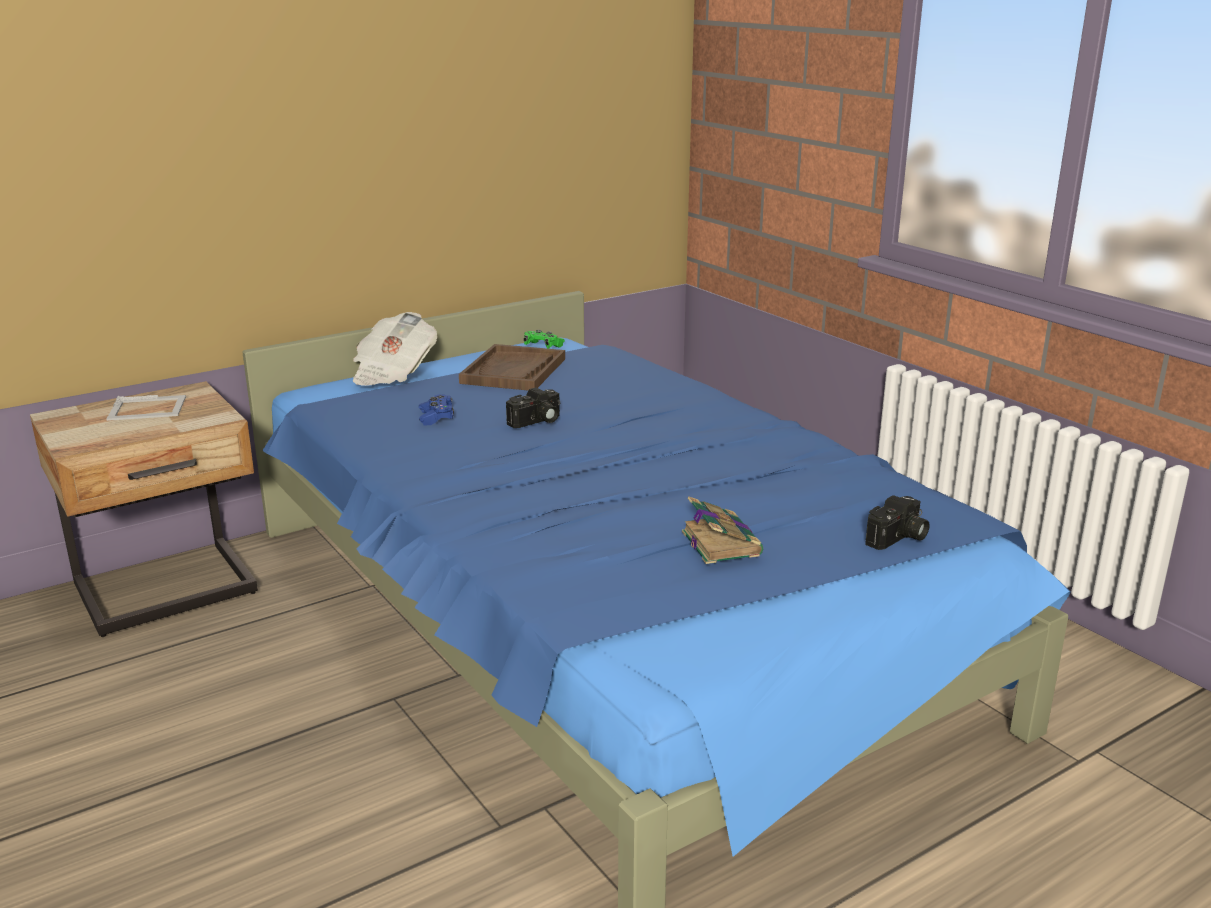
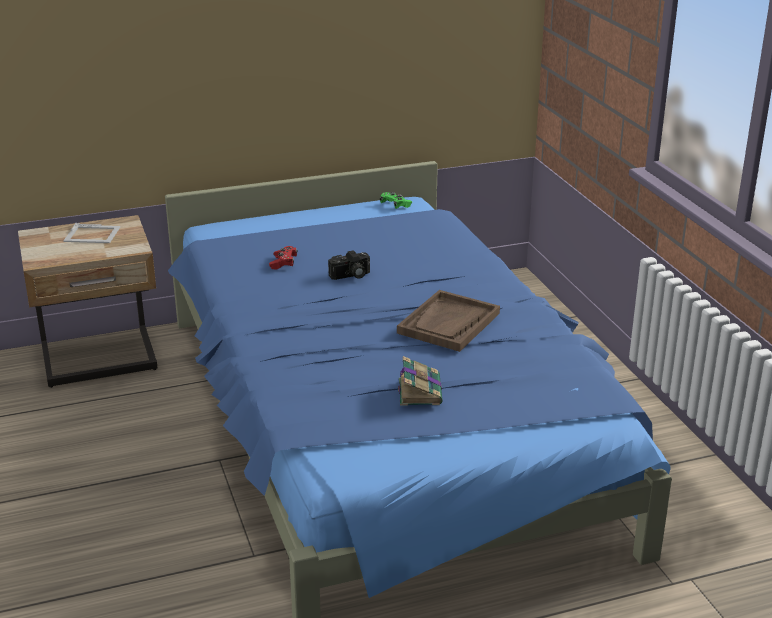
camera: 15 degrees right, 5 degrees up
newspaper [353,312,437,386] -> none
blue game controller [419,394,454,425] -> red game controller [269,246,298,270]
brown tray [459,344,565,391] -> brown tray moved to [397,290,500,352]
camera [865,495,930,550] -> none

